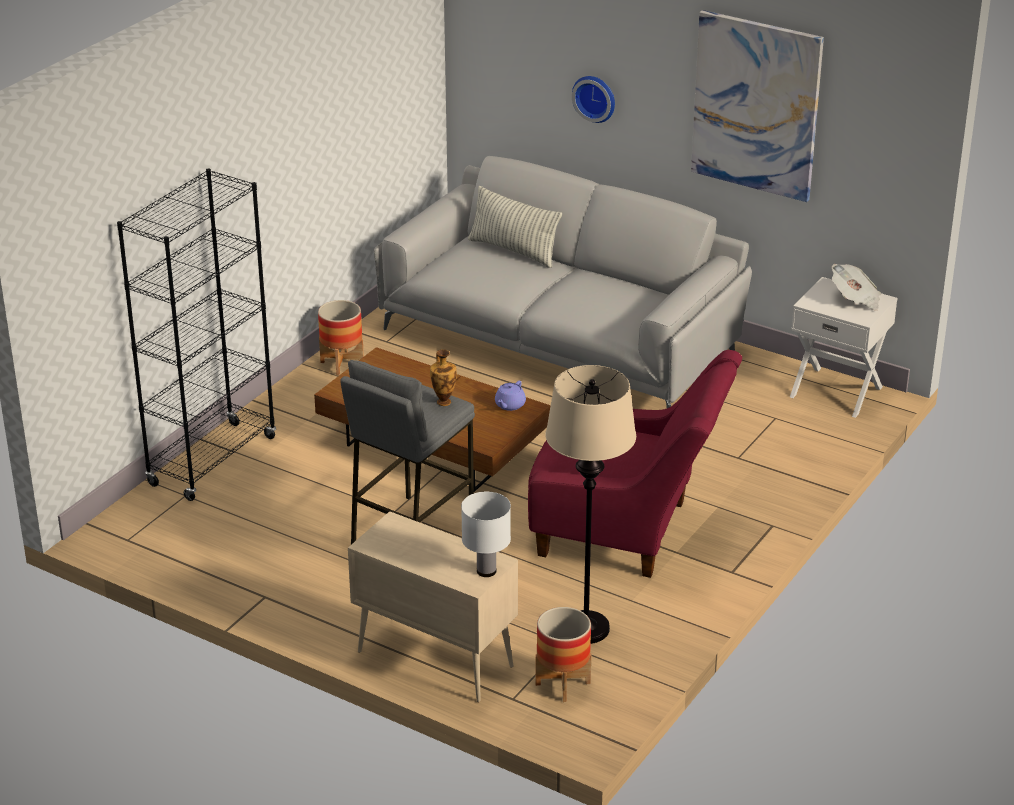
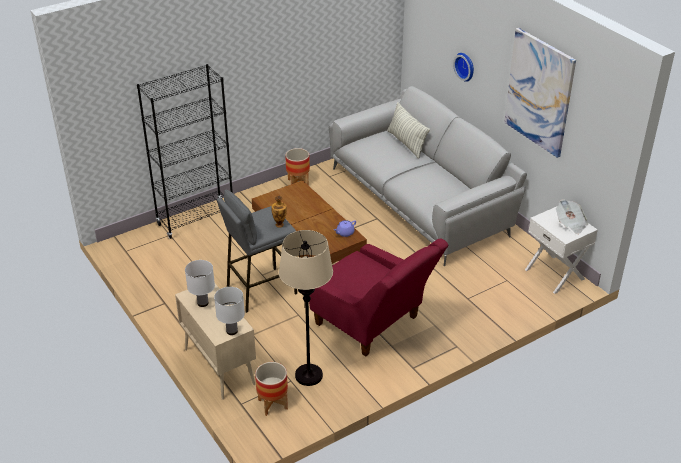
camera: 25 degrees right, 5 degrees up
none -> white table lamp [185,260,215,307]

